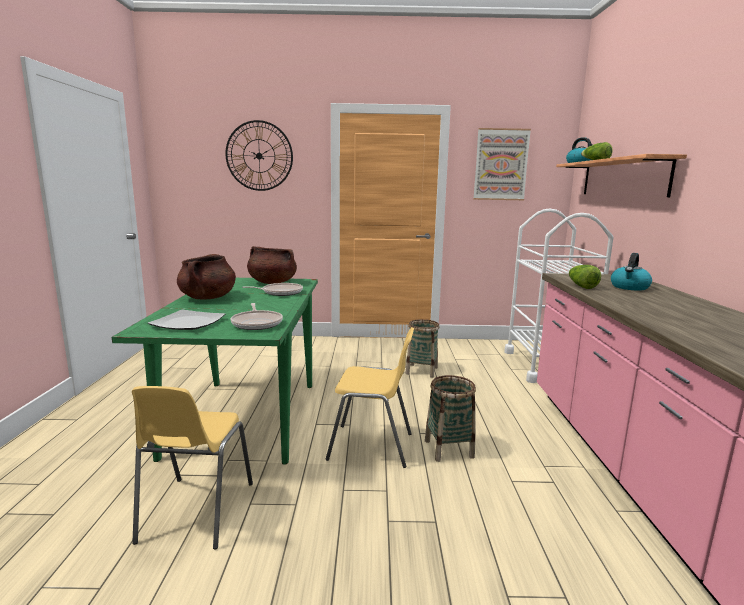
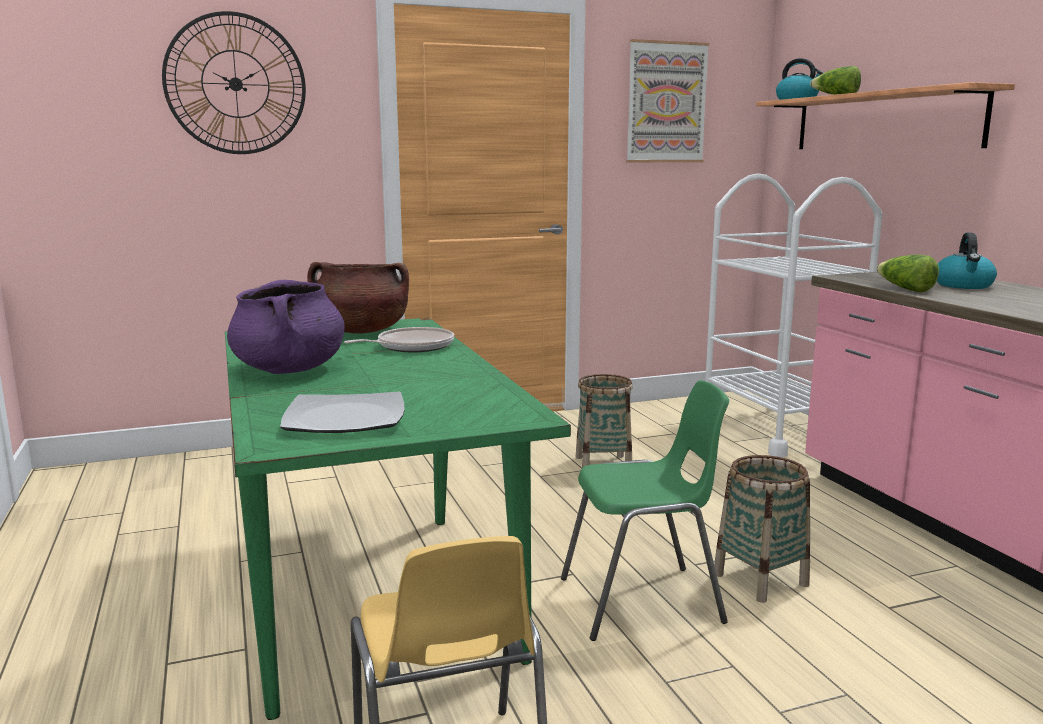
camera: 20 degrees left, 0 degrees up
brown cooking pot [177,254,236,299] -> purple cooking pot [227,280,345,374]
frying pan [231,303,283,330] -> none
yellow chair [326,327,414,468] -> green chair [561,380,729,641]

